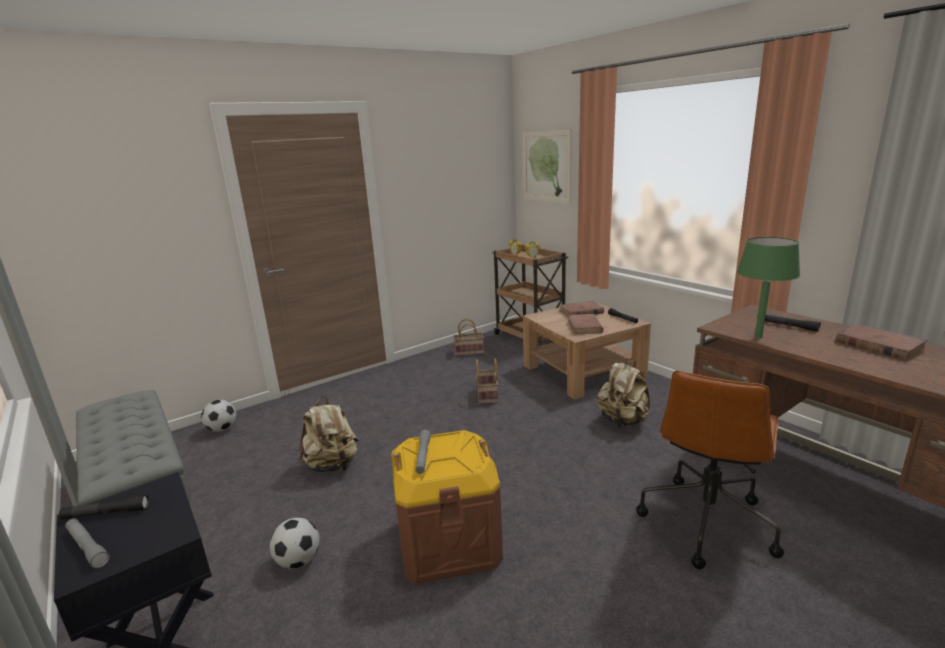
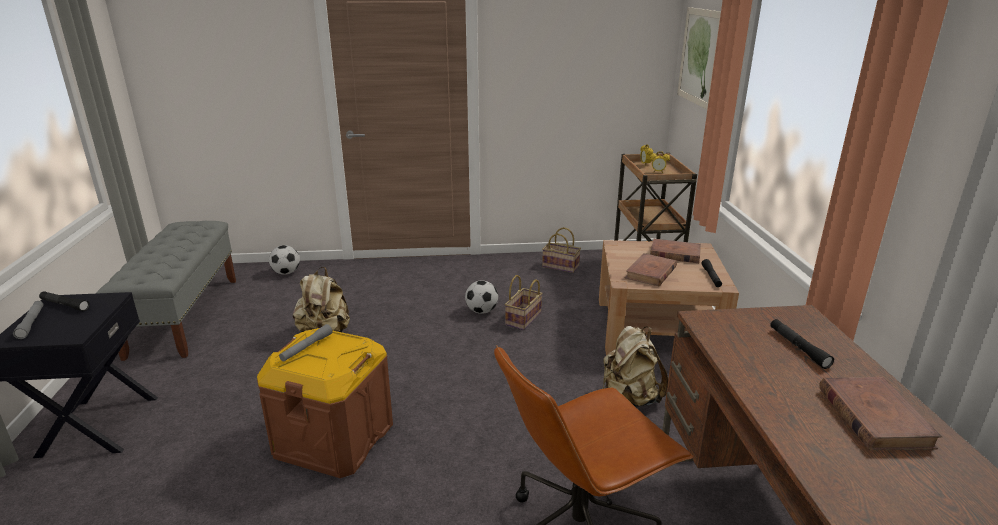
camera: 30 degrees right, 5 degrees up
football [270,518,320,569] -> football moved to [465,280,498,314]
green table lamp [737,237,800,338] -> none

